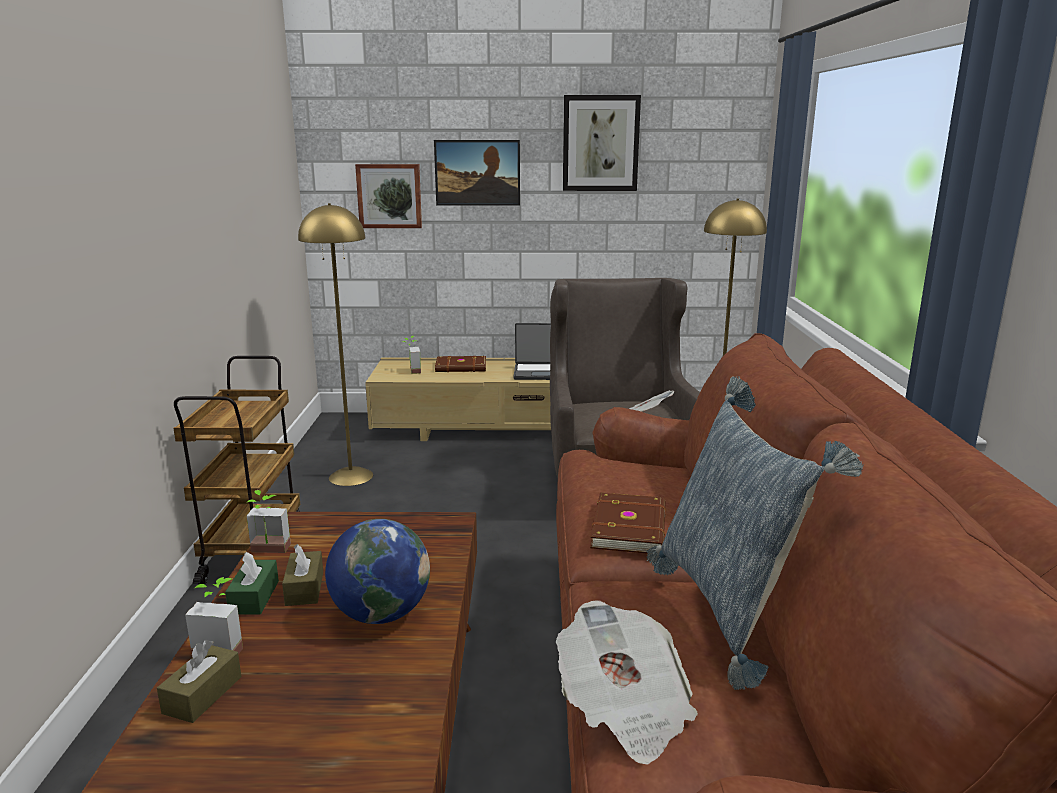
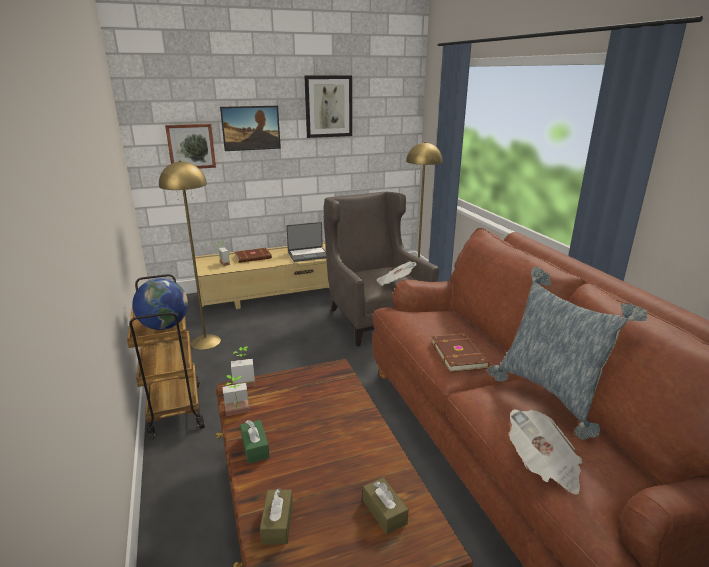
camera: 20 degrees left, 5 degrees up
potted plant [185,577,243,658] -> potted plant moved to [231,346,255,387]
brown tissue box [282,544,323,606] -> brown tissue box moved to [363,478,409,534]
globe [325,519,430,624] -> globe moved to [132,278,188,330]

